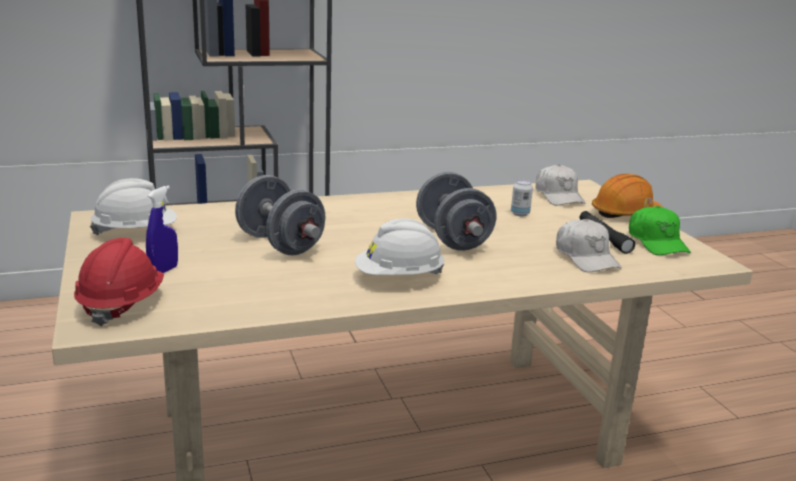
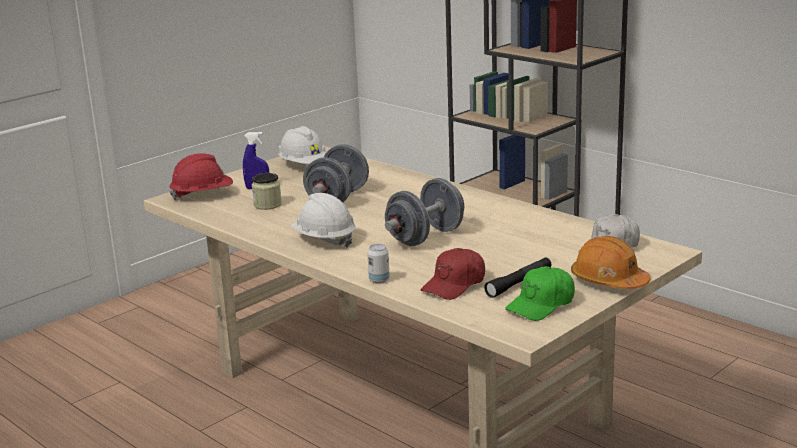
camera: 65 degrees right, 0 degrees up
can [511,180,533,216] -> can moved to [367,244,390,283]
white cap [556,219,622,272] -> red cap [421,248,485,300]
none -> jar [252,173,282,210]

